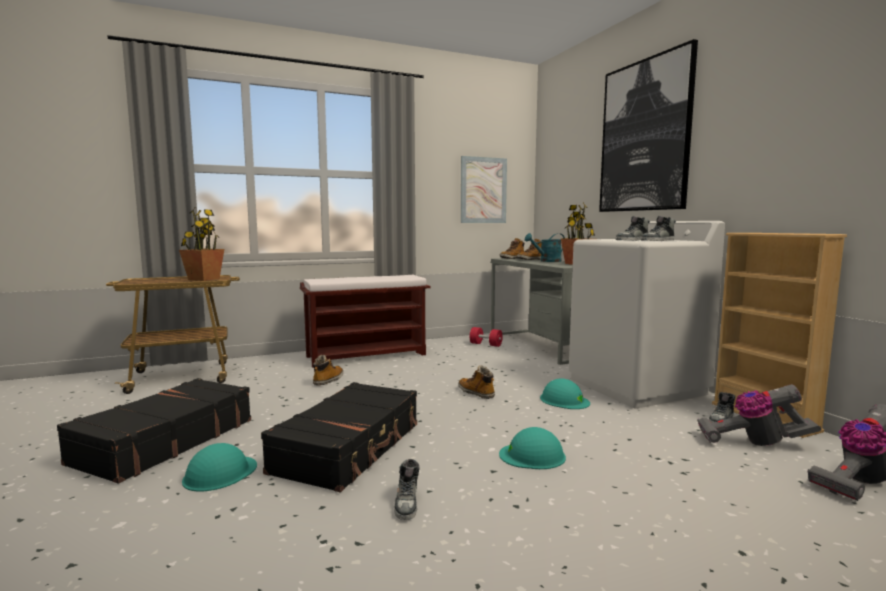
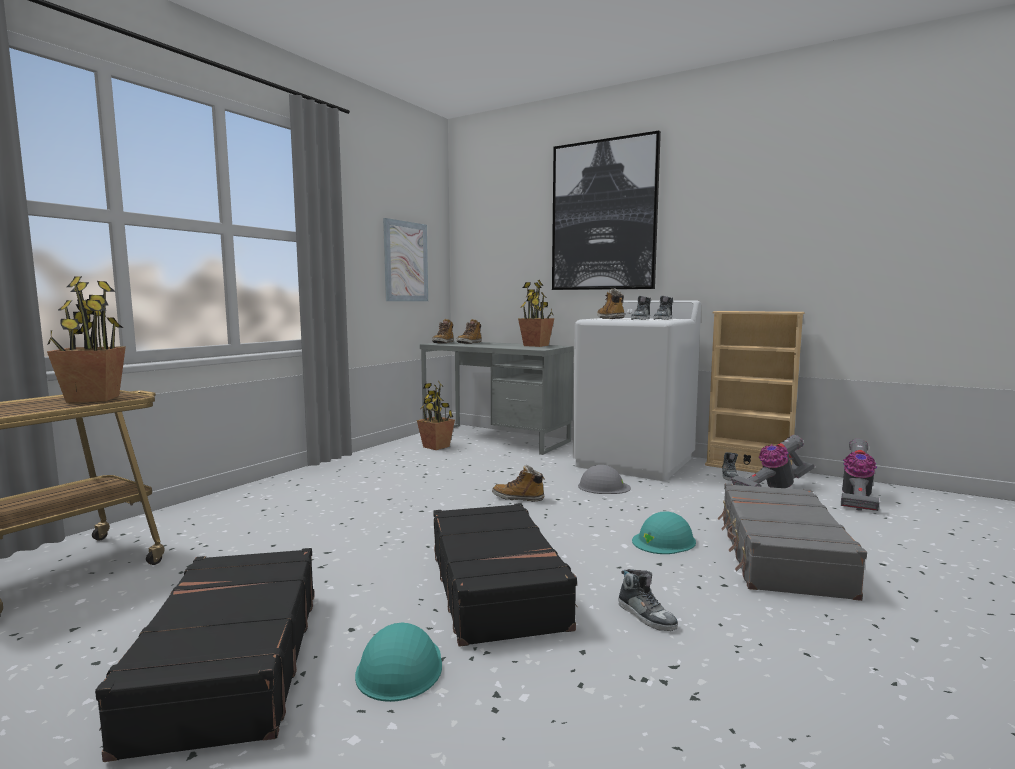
camera: 35 degrees left, 0 degrees up
brown bench [300,275,430,368] -> none
boot [313,355,343,385] -> boot moved to [597,289,624,319]
red dumbbell [470,327,503,347] -> potted plant [417,381,455,450]
turquoise watering can [525,233,565,262] -> none
turquoise hard hat [540,378,590,409] -> grey hard hat [578,465,631,494]
none -> grey suitcase [718,483,867,601]

